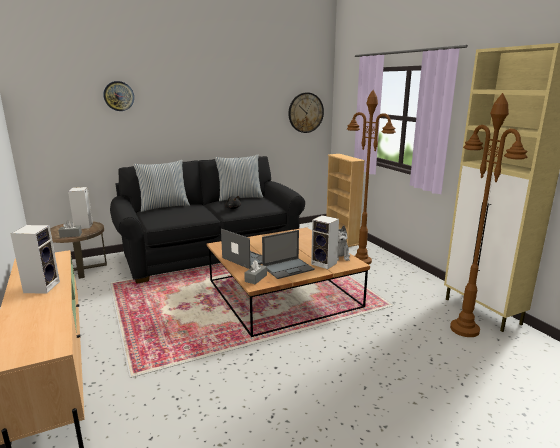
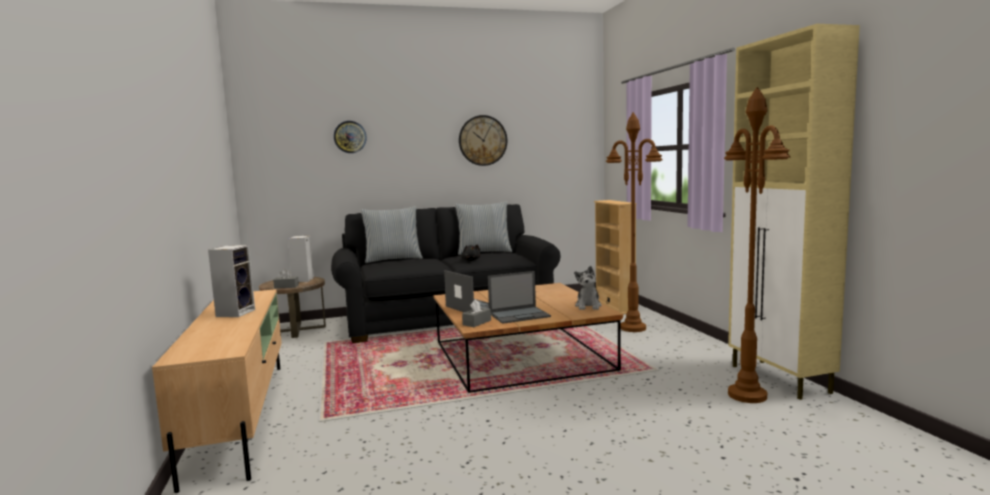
camera: 10 degrees right, 10 degrees down
wall clock [288,92,324,133] -> wall clock moved to [459,115,507,166]
speaker [311,215,339,269] -> none

